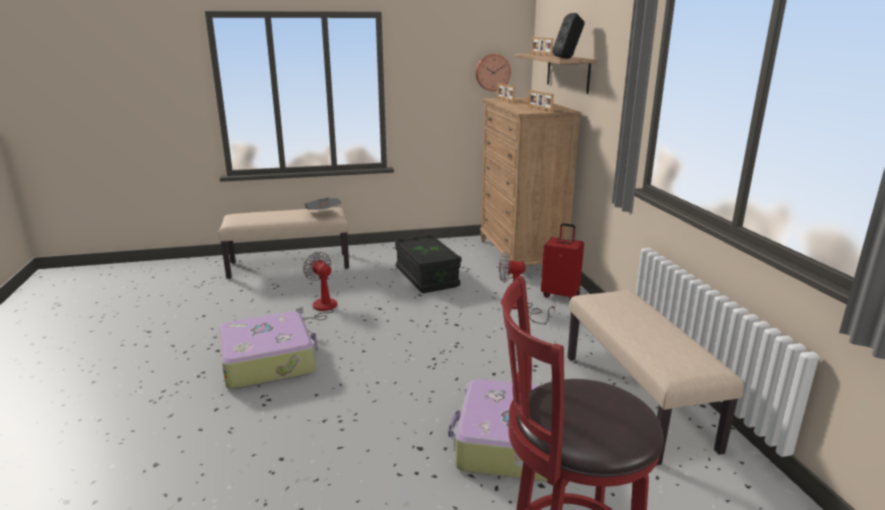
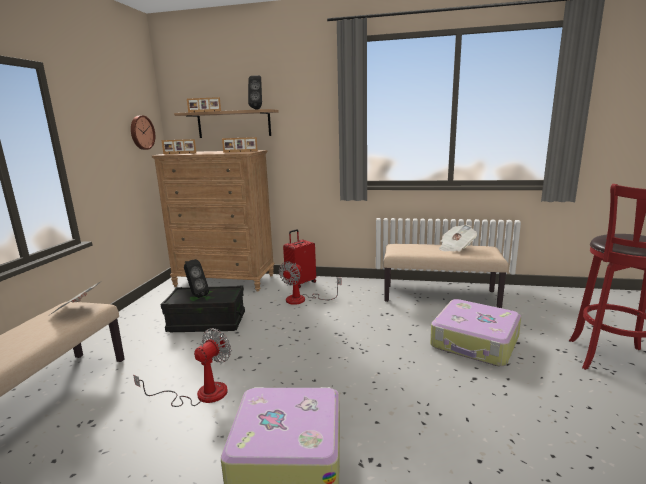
camera: 65 degrees left, 5 degrees down
fan [296,251,337,320] -> fan turned 135 degrees clockwise [133,328,231,407]
none -> black speaker [184,259,209,298]
none -> newspaper [439,225,477,252]

